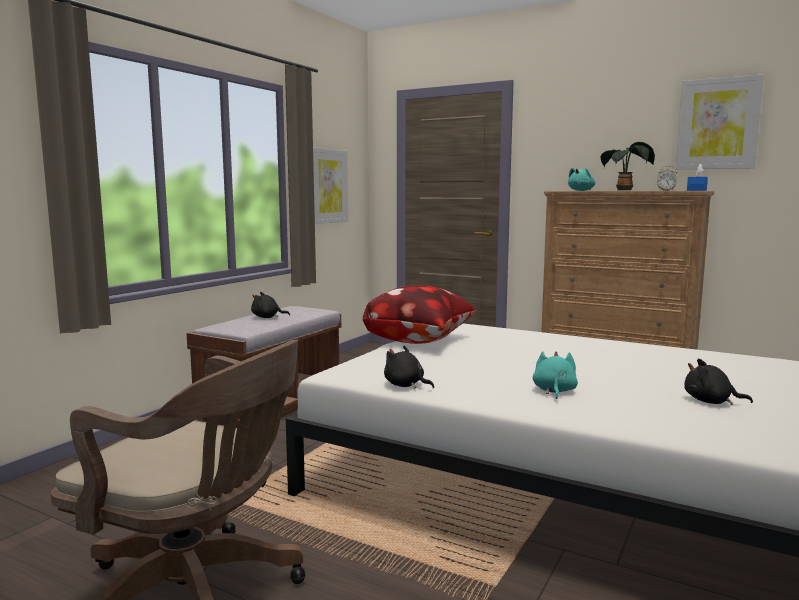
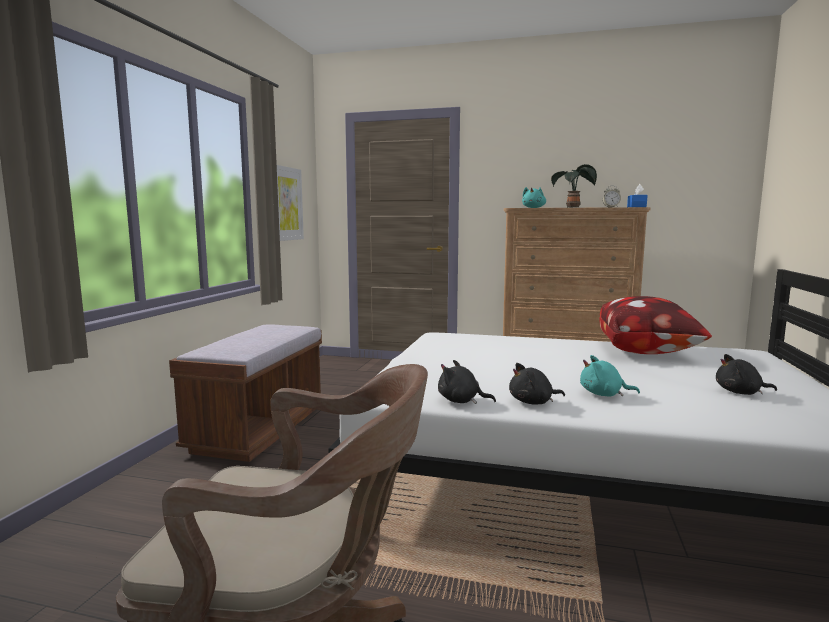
camera: 15 degrees left, 0 degrees up
black plush toy [251,292,290,318] -> black plush toy moved to [509,363,565,405]
pillow [363,285,477,344] -> pillow moved to [599,296,712,354]
turquoise plush toy [533,351,578,399] -> turquoise plush toy turned 75 degrees counterclockwise [580,355,640,396]
picture [676,75,764,170] -> none

